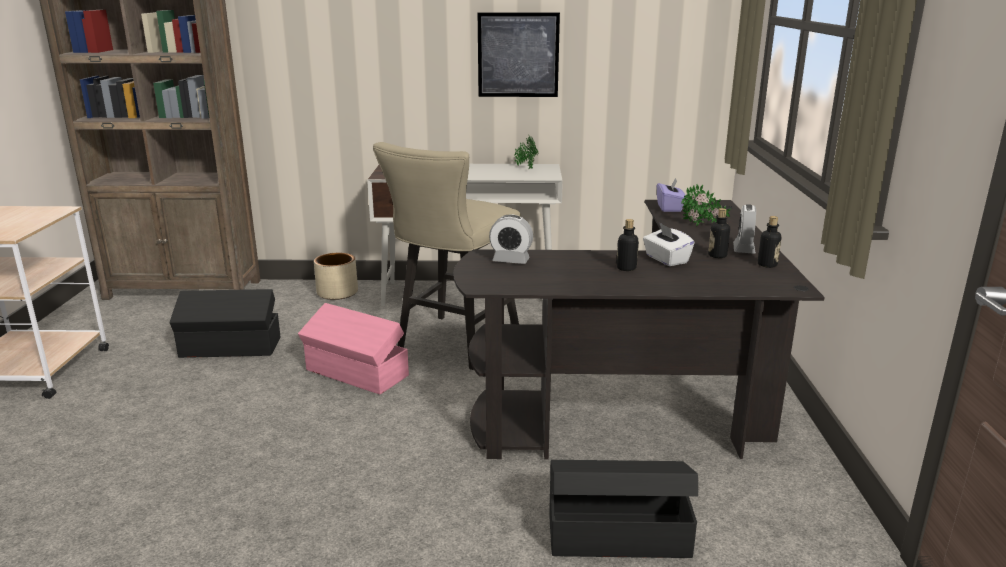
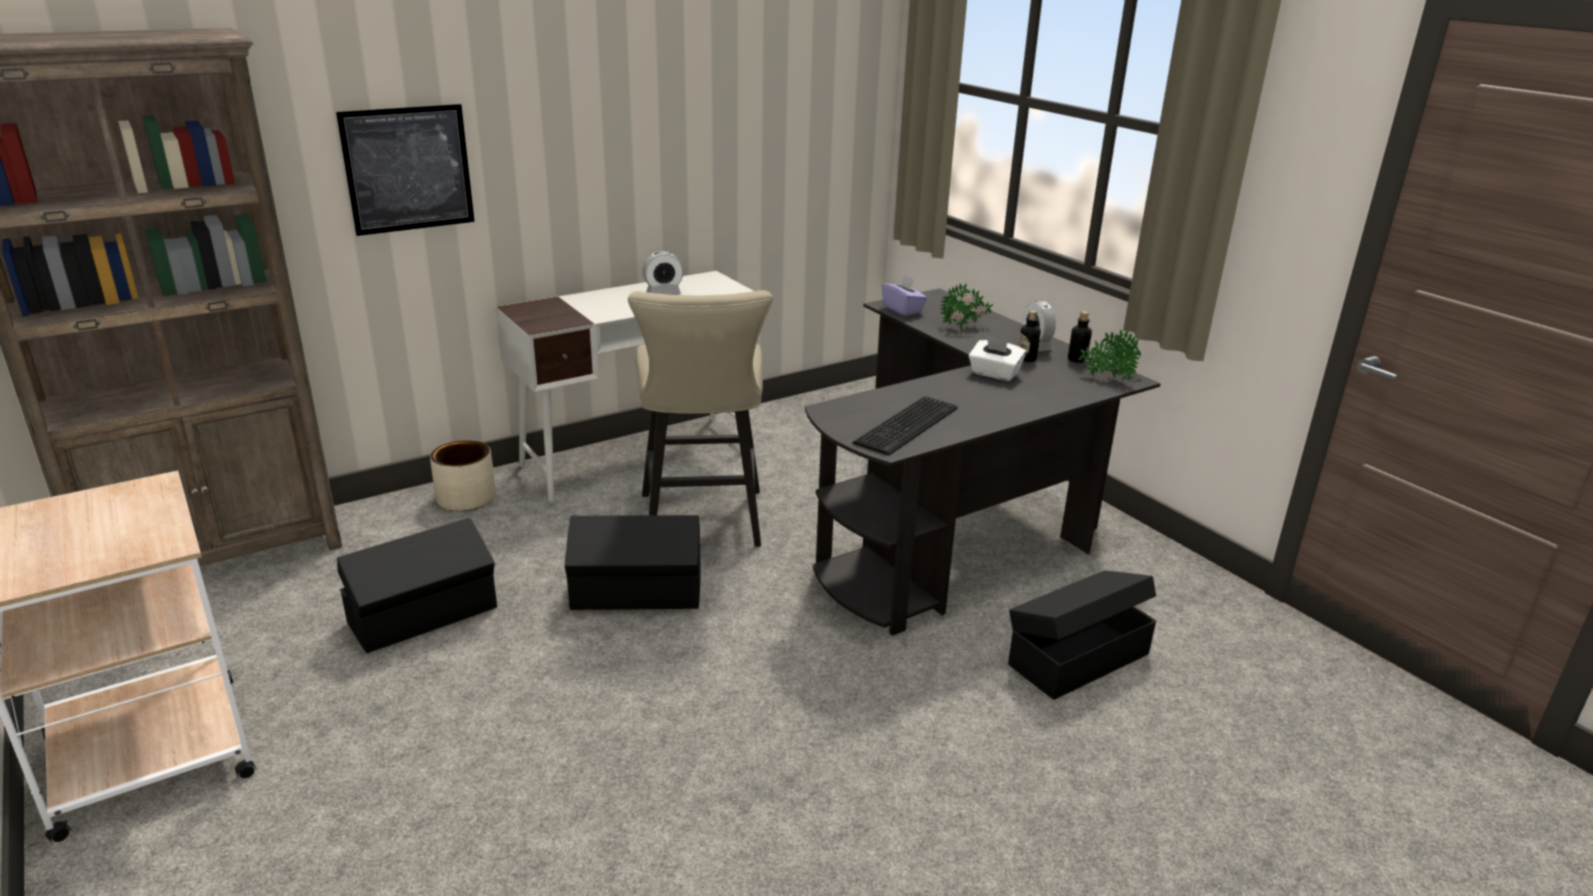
camera: 35 degrees left, 5 degrees up
pink storage box [298,303,409,394] -> black storage box [565,515,701,610]
picture [478,13,560,97] -> picture moved to [336,104,475,236]
alarm clock [489,214,533,264] -> alarm clock moved to [642,251,683,295]
potted plant [514,136,538,170] -> potted plant moved to [1079,330,1141,380]
bottle [616,219,639,271] -> none
none -> keyboard [853,396,958,456]

